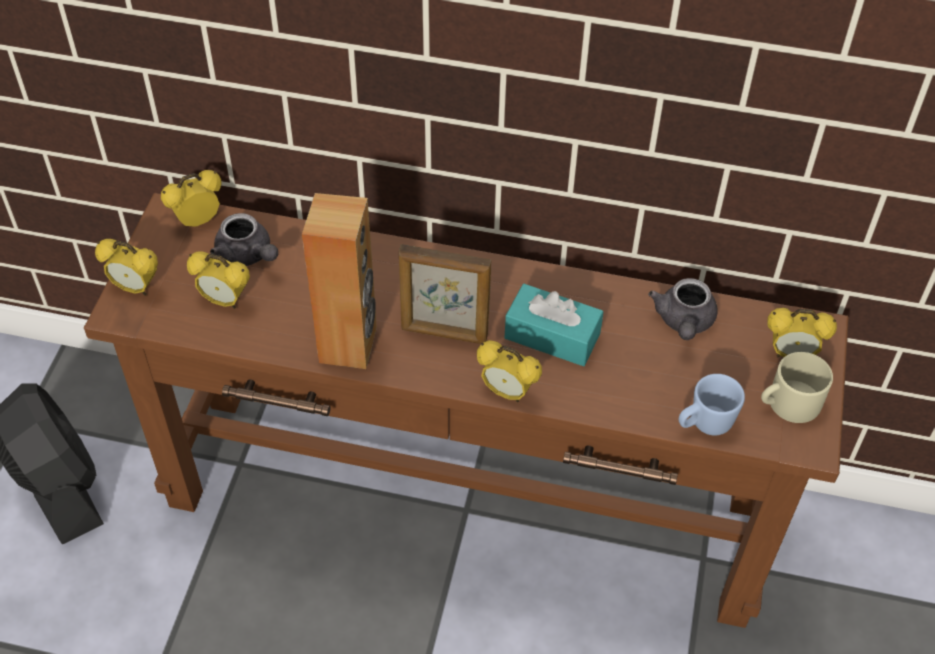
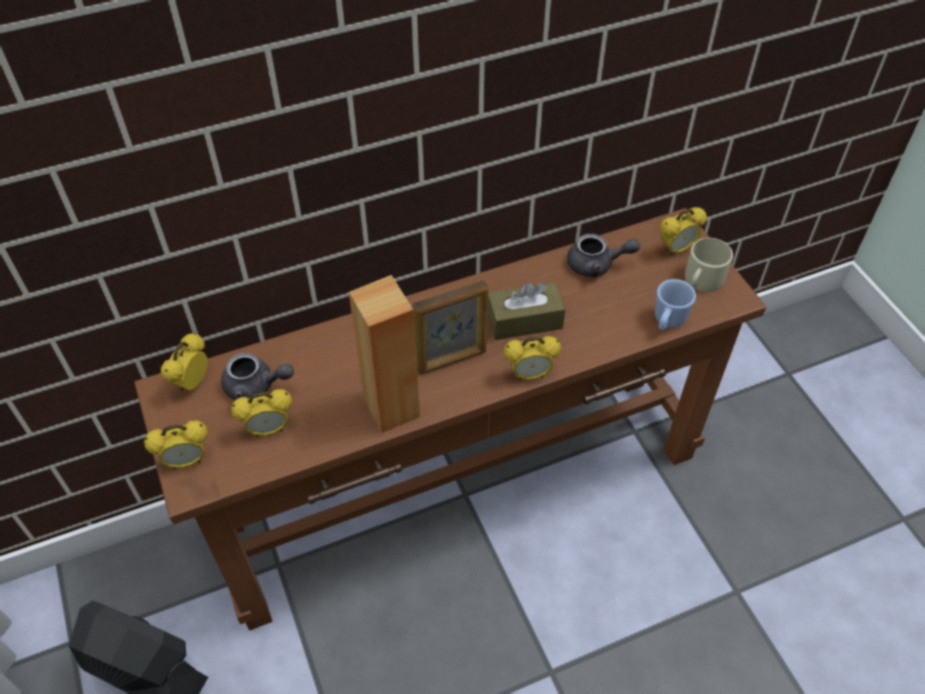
camera: 35 degrees left, 0 degrees up
turquoise tissue box [504,284,604,366] -> brown tissue box [488,282,565,340]
grey teapot [648,278,718,340] -> grey teapot turned 60 degrees counterclockwise [567,234,640,277]

